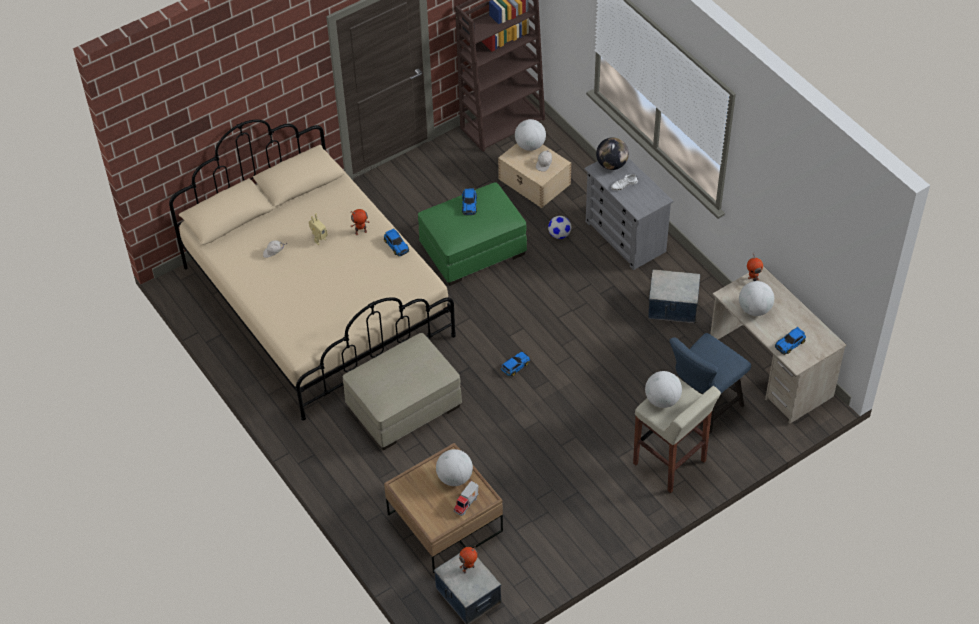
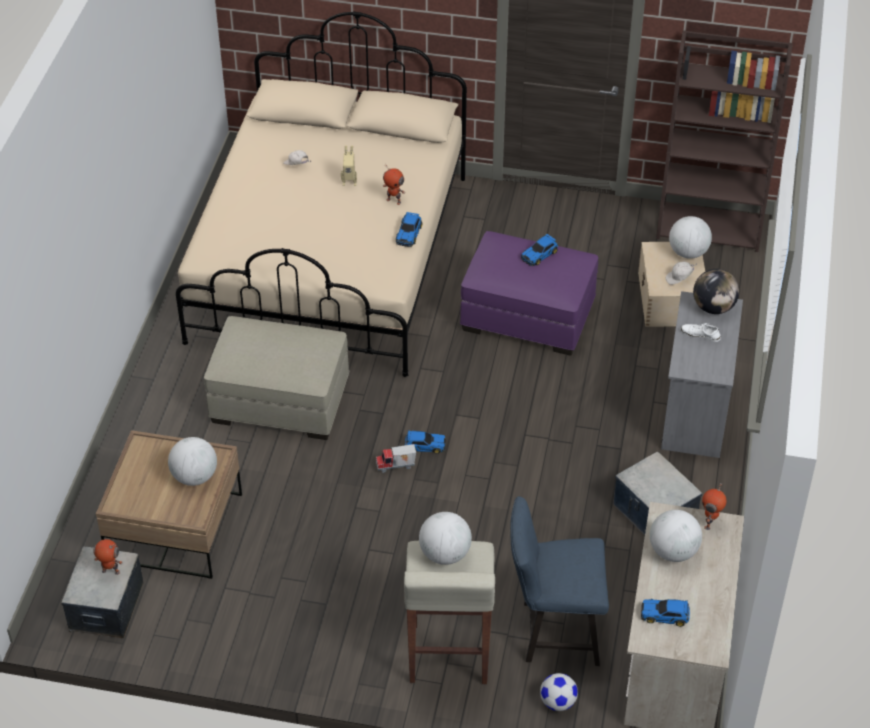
camera: 45 degrees right, 5 degrees down
green ottoman [418,182,527,286] -> purple ottoman [460,231,598,356]
toy truck [454,481,479,516] -> toy truck moved to [376,444,416,473]
football [548,216,571,239] -> football moved to [540,673,578,711]

